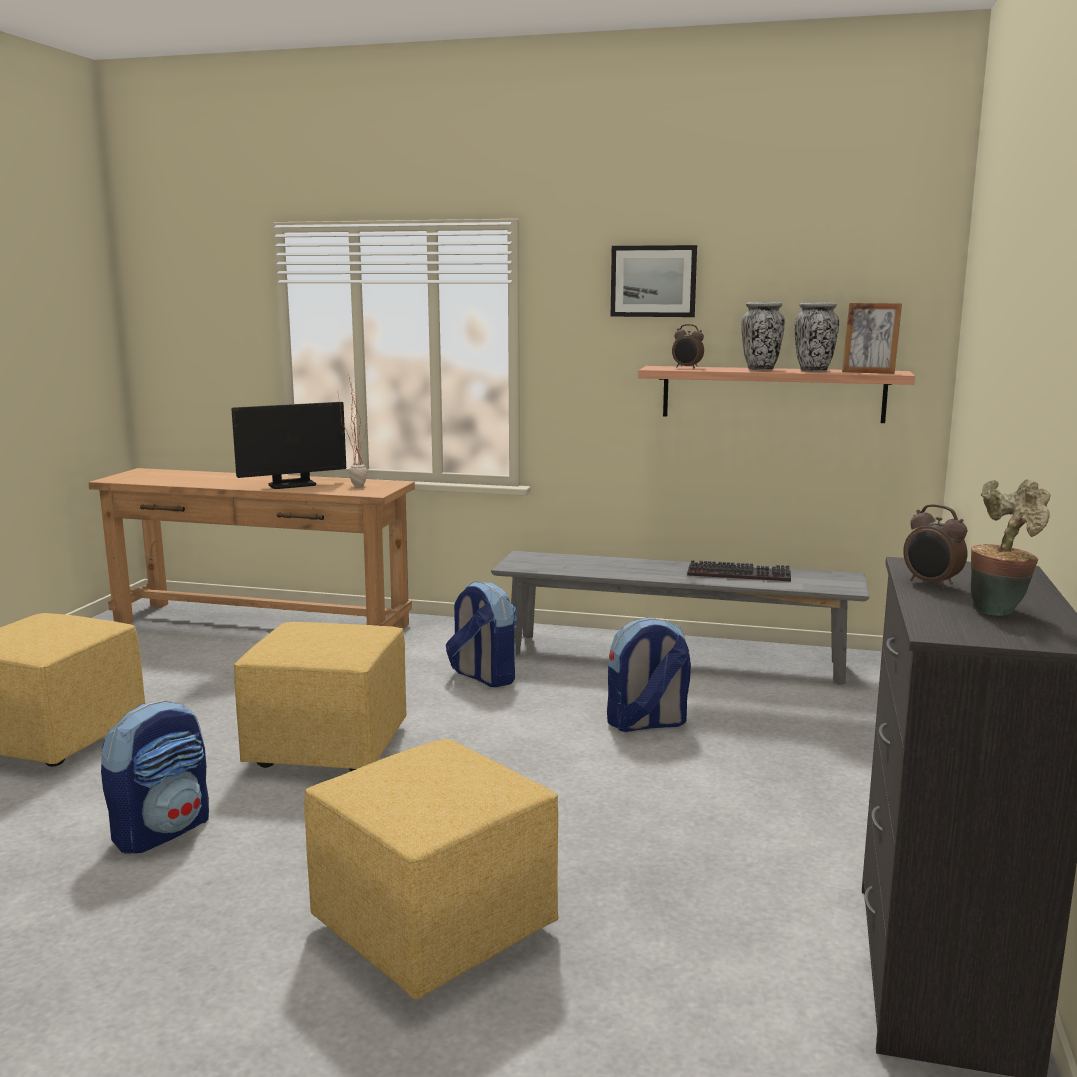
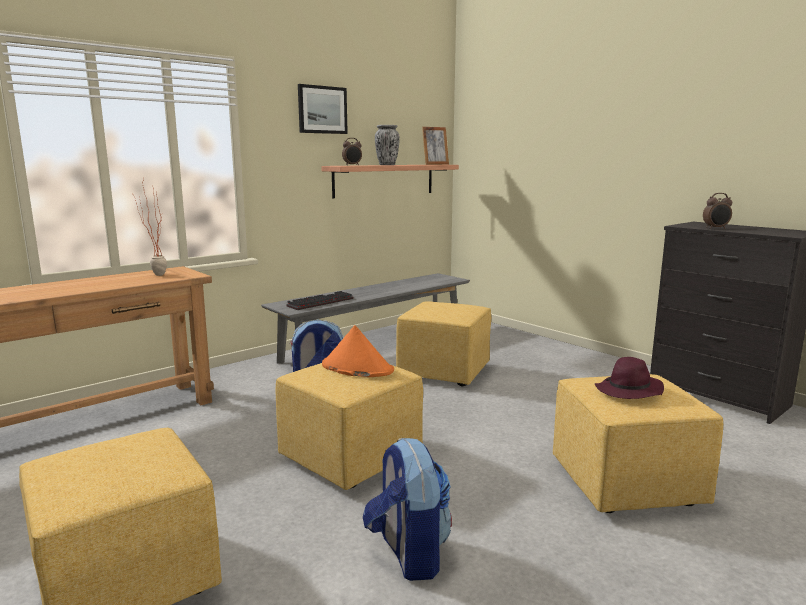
camera: 55 degrees left, 0 degrees up
monitor [232,402,346,489] -> none
backpack [607,618,691,732] -> yellow ottoman [396,301,491,386]
keyboard [687,560,791,582] -> keyboard moved to [286,291,353,310]
vase [794,303,839,372] -> none
potted plant [971,479,1051,616] -> none
none -> orange hat [322,325,394,377]
none -> purple hat [595,357,664,399]

